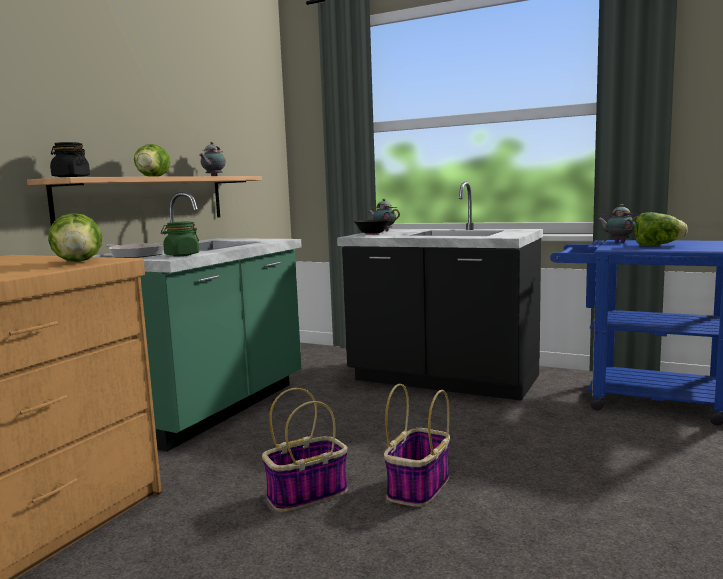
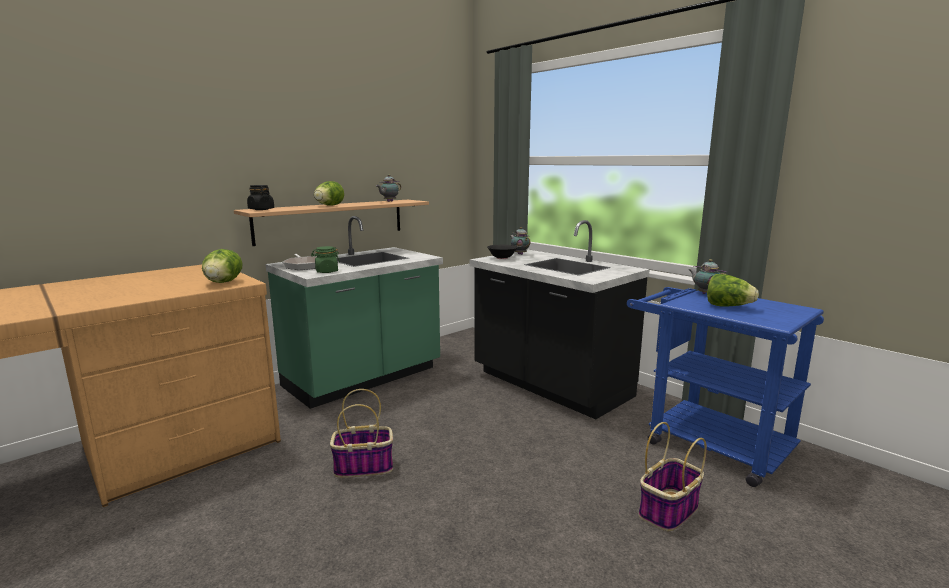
camera: 20 degrees right, 5 degrees up
basket [384,384,450,507] -> basket moved to [639,422,707,531]

